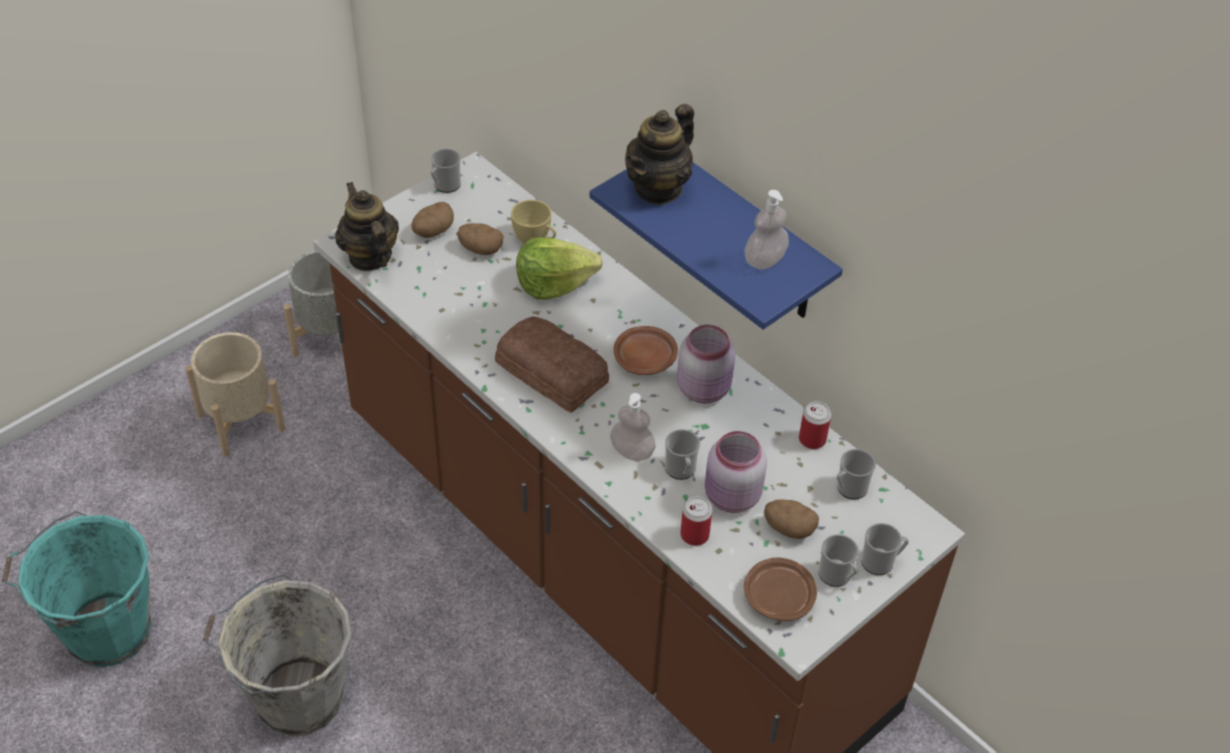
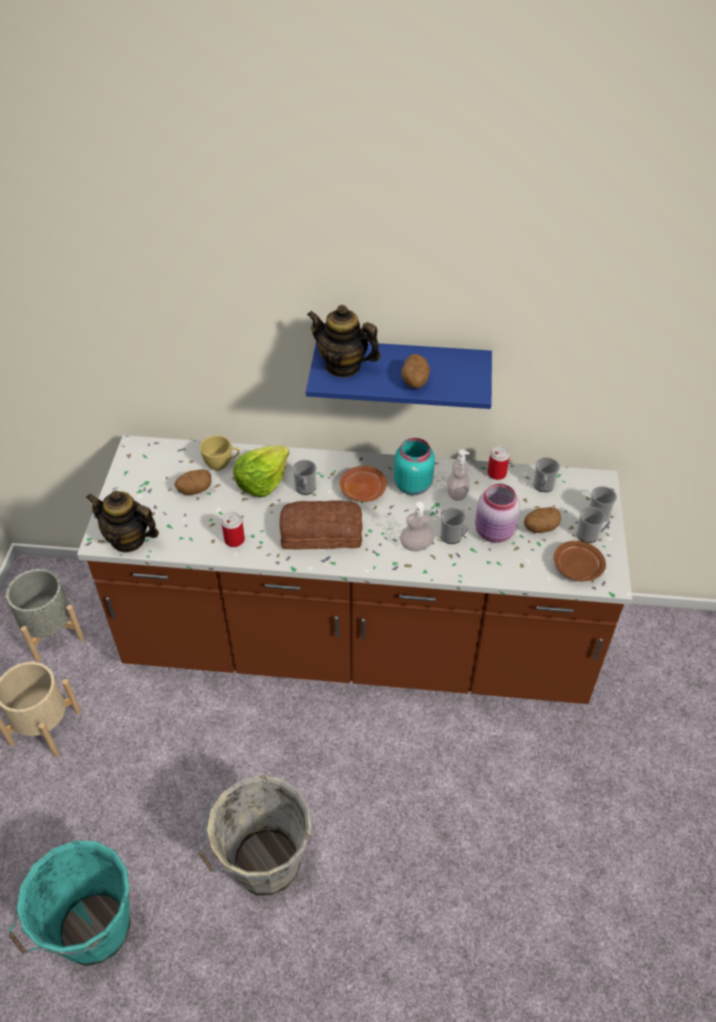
camera: 40 degrees left, 0 degrees up
potato [412,202,454,238] -> potato moved to [401,354,430,388]
mug [431,149,461,193] -> mug moved to [293,460,317,495]
teapot [625,104,694,205] -> teapot turned 120 degrees clockwise [307,305,381,378]
pink jar [677,325,735,403] -> turquoise jar [394,438,435,495]
can [680,496,712,546] -> can moved to [221,512,245,547]
soap dispenser [744,190,789,270] -> soap dispenser moved to [447,449,470,501]

